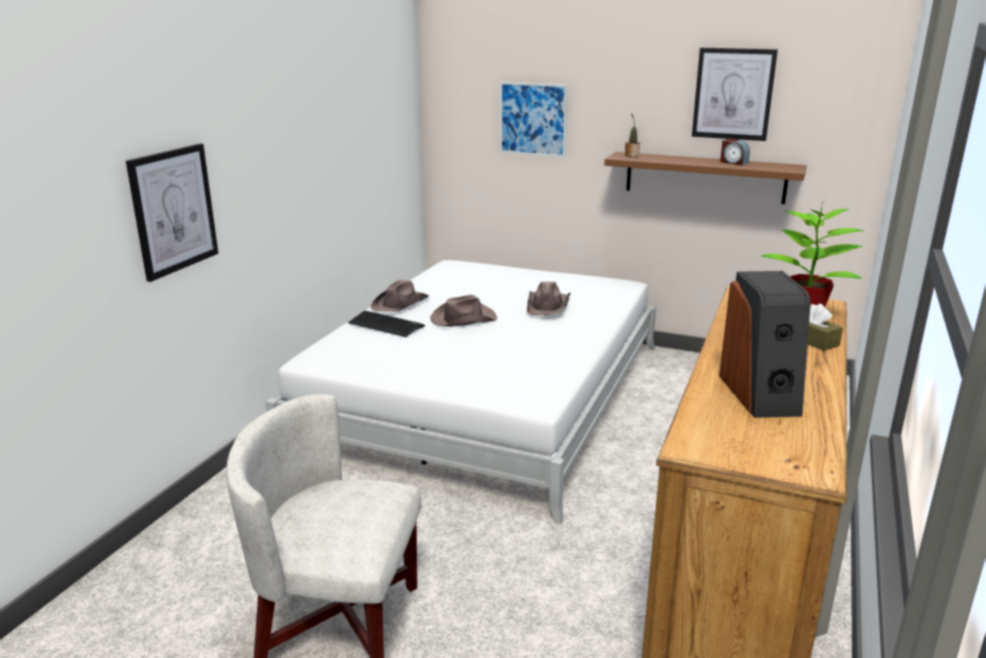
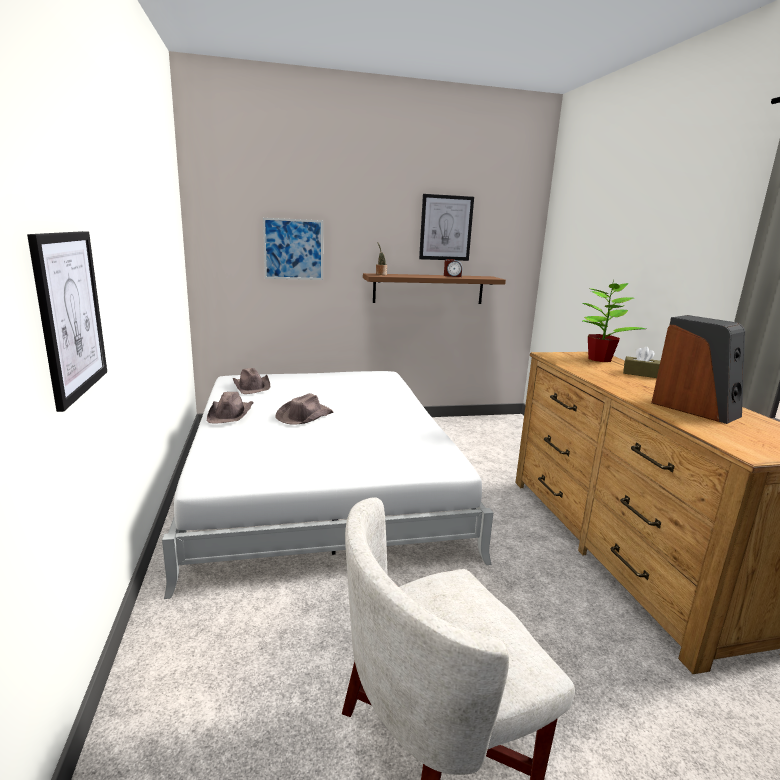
camera: 35 degrees left, 5 degrees down
keyboard [348,311,425,337] -> none
brown hat [527,282,571,315] -> brown hat moved to [233,368,270,394]

